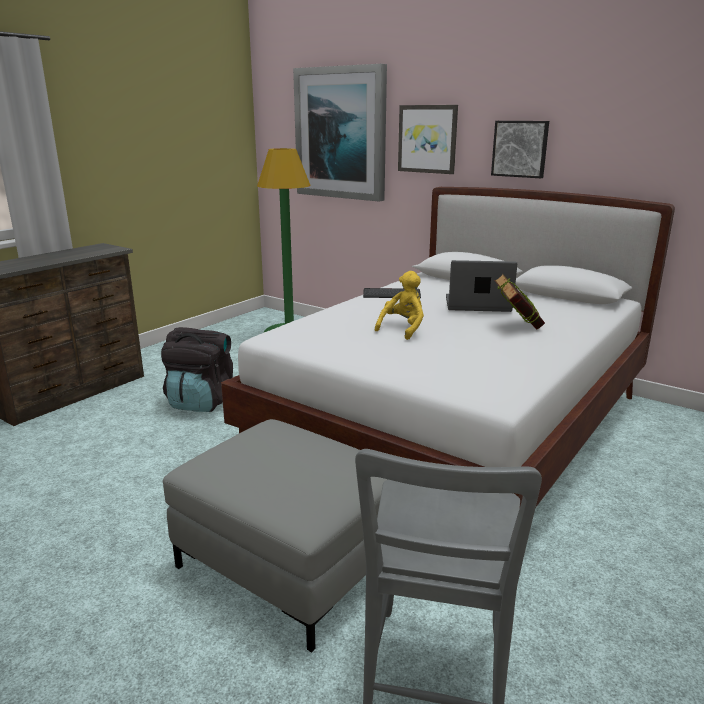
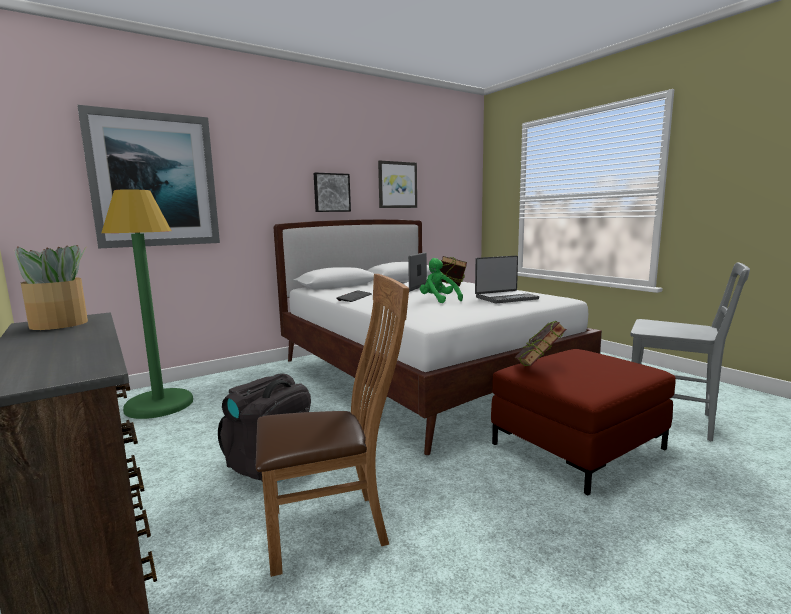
camera: 70 degrees left, 10 degrees down
grey ottoman [163,419,388,653] -> red ottoman [491,349,676,495]
yellow plush toy [375,271,424,340] -> green plush toy [420,258,463,303]
picture [398,105,458,174] -> picture moved to [378,160,417,208]
none -> potted plant [13,245,88,330]
none -> brown chair [256,274,409,577]
none -> laptop [475,256,539,303]
none -> book [515,320,567,366]

